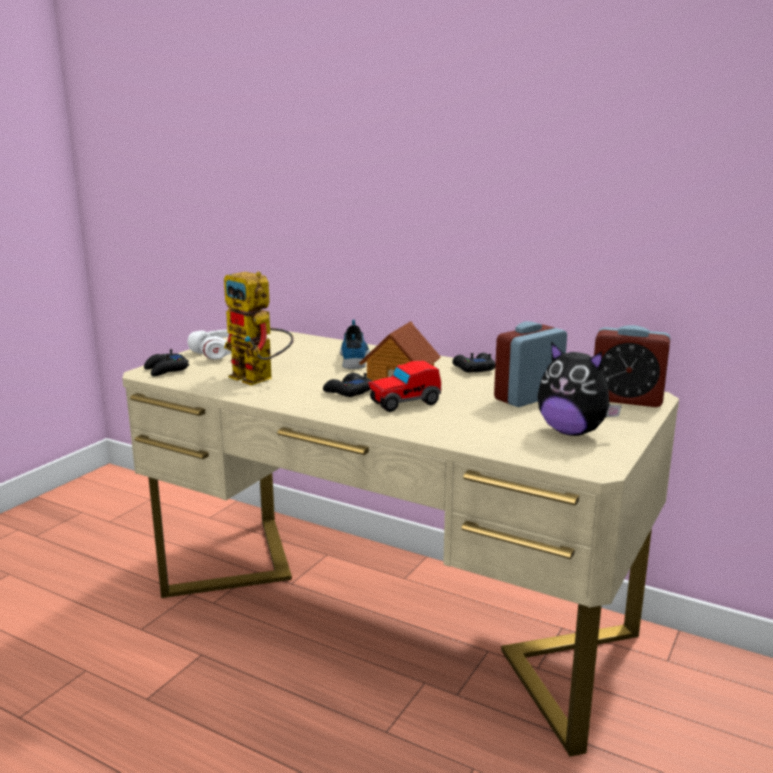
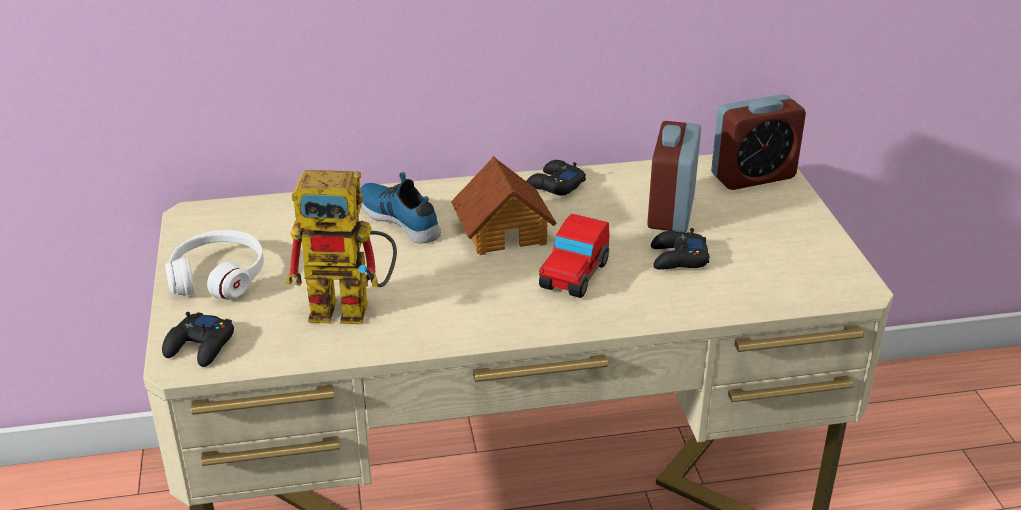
camera: 40 degrees left, 15 degrees up
black game controller [323,373,372,397] -> black game controller moved to [651,228,709,270]
plush toy [537,342,622,436] -> none

